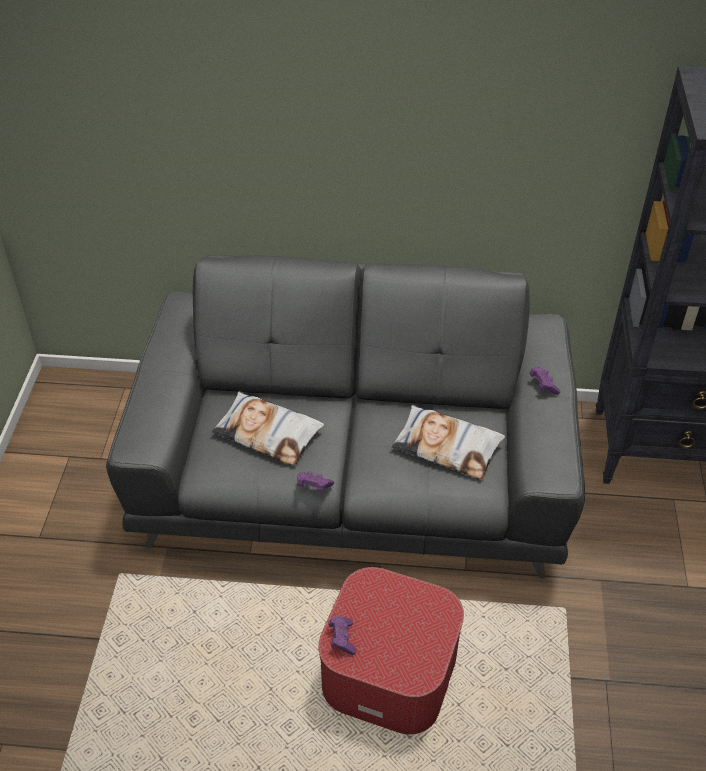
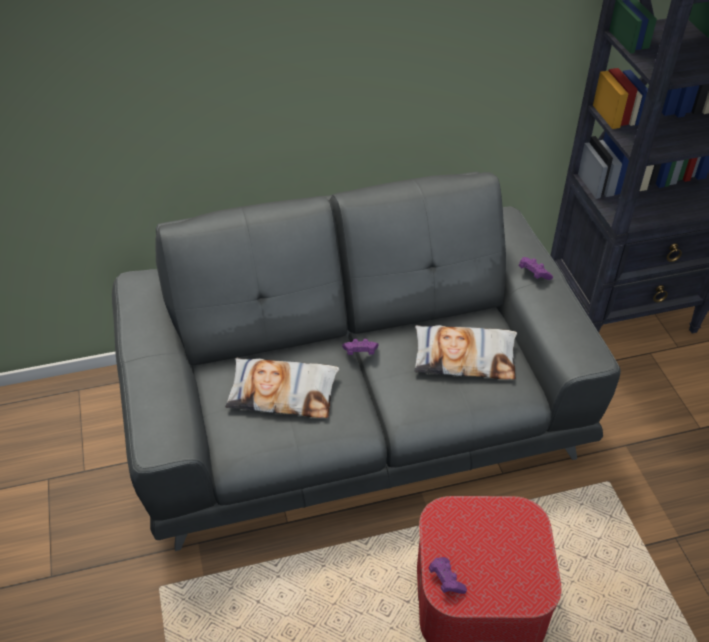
camera: 20 degrees left, 0 degrees up
purple game controller [297,471,334,492] -> purple game controller moved to [342,339,378,355]

